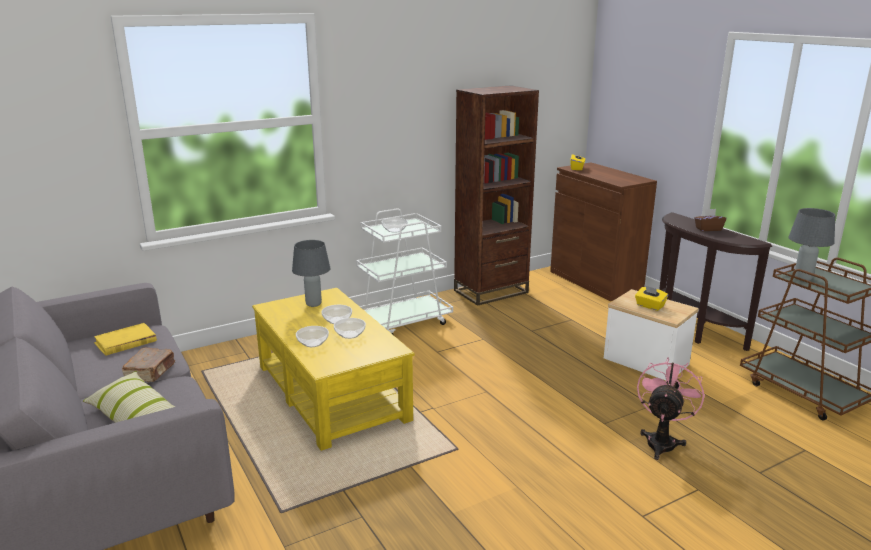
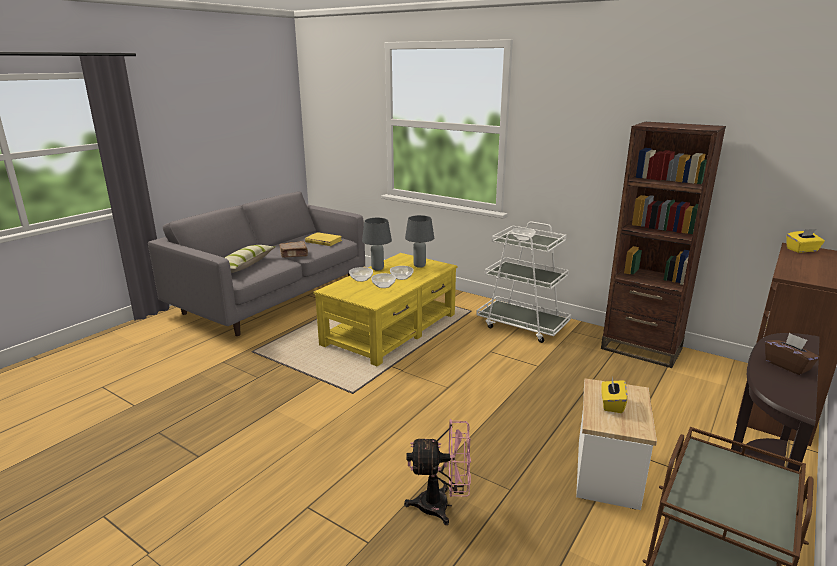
camera: 65 degrees right, 0 degrees up
grey table lamp [789,208,835,281] -> grey table lamp moved to [362,218,392,271]

